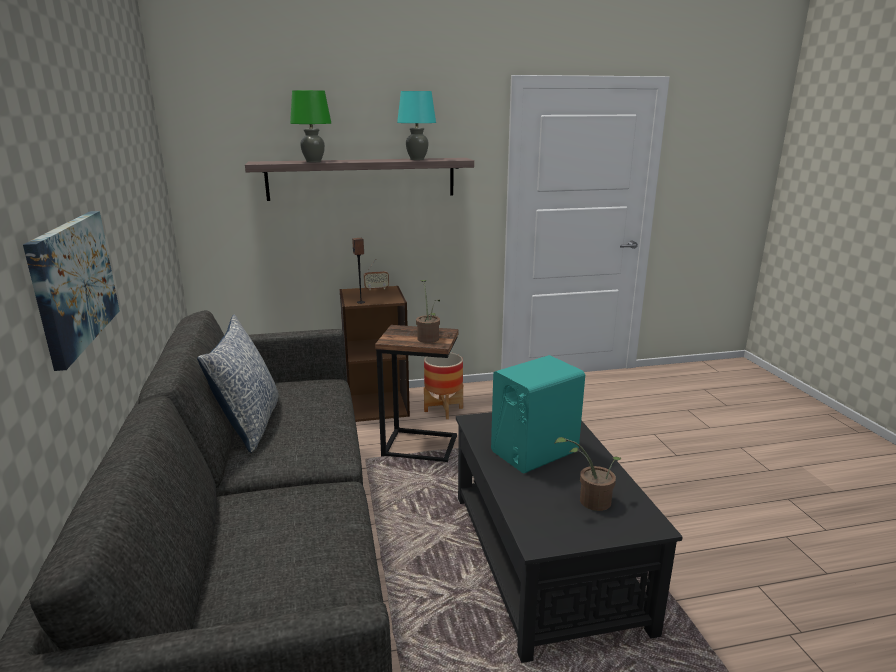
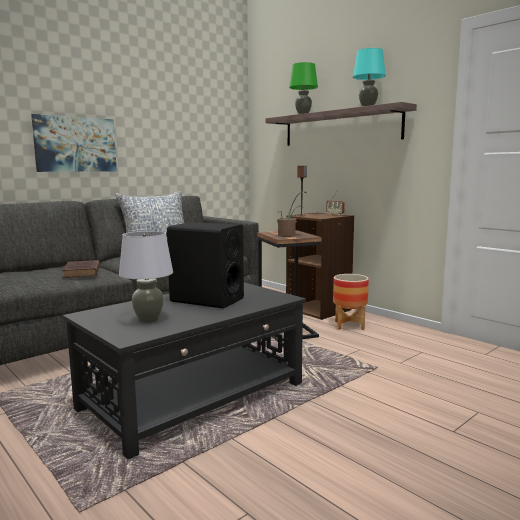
camera: 60 degrees right, 10 degrees down
turquoise speaker [491,355,585,473] -> black speaker [166,222,244,309]
potted plant [554,437,621,511] -> grey table lamp [119,231,173,323]
none -> brown book [62,260,100,278]

